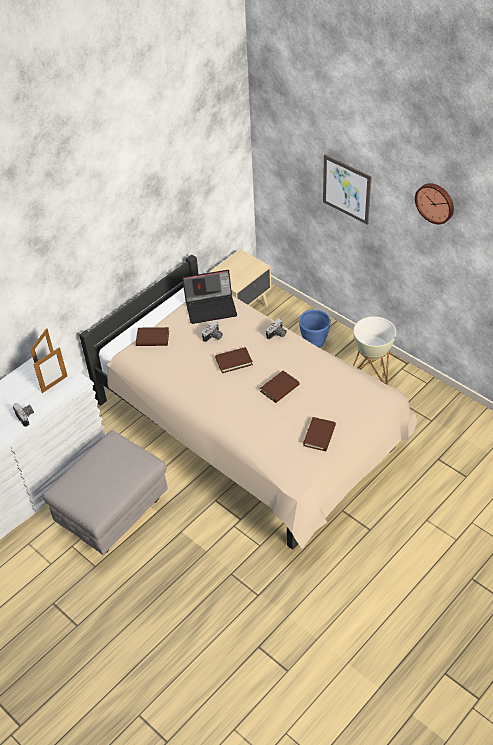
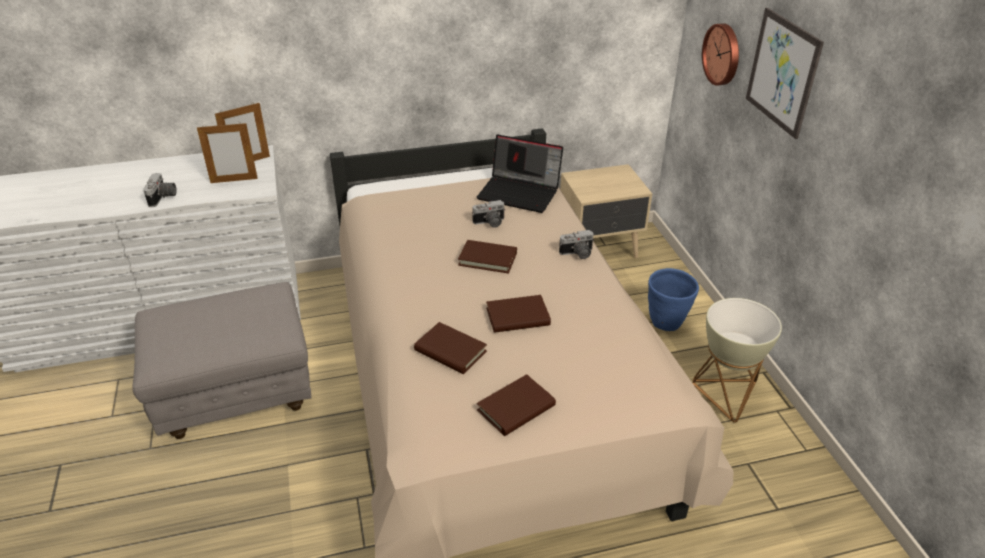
camera: 30 degrees right, 10 degrees down
brown book [136,327,169,346] -> brown book moved to [414,322,487,374]
wall clock [415,183,454,224] -> wall clock moved to [702,23,739,86]

